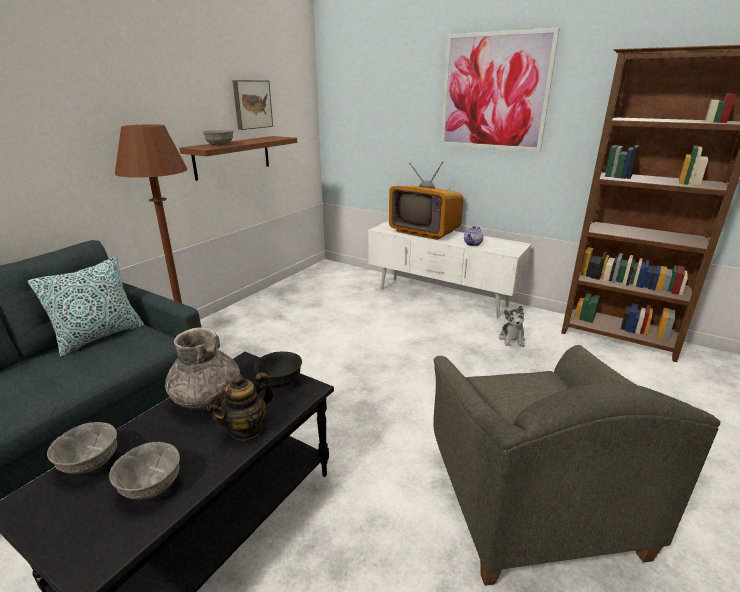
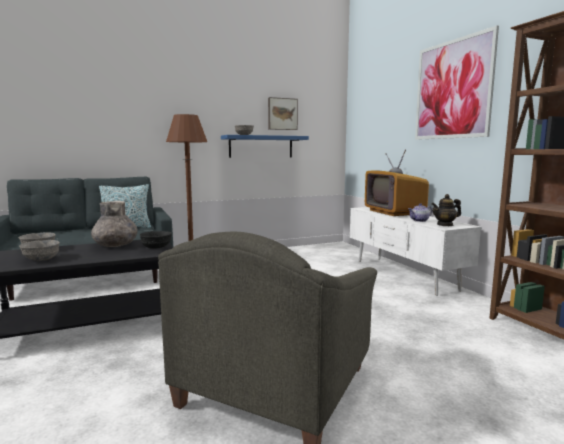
camera: 35 degrees right, 15 degrees down
brown shelf [179,136,297,181] -> blue shelf [221,135,309,158]
teapot [207,372,274,441] -> teapot moved to [431,194,461,226]
plush toy [499,305,525,347] -> none

